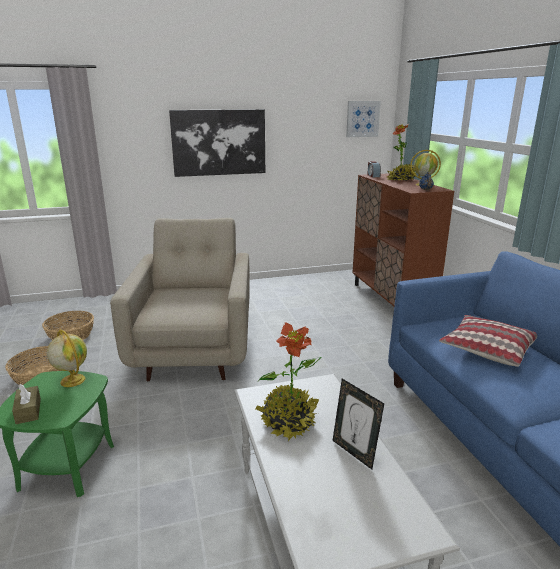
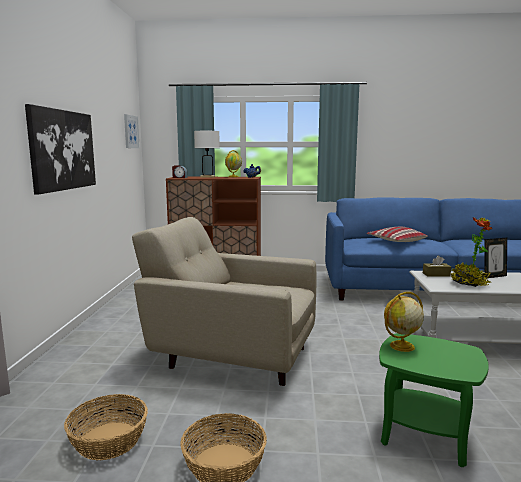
camera: 70 degrees left, 10 degrees down
brown tissue box [12,384,41,424] -> brown tissue box moved to [423,256,451,277]
potted plant [387,124,416,181] -> white table lamp [194,131,220,178]

